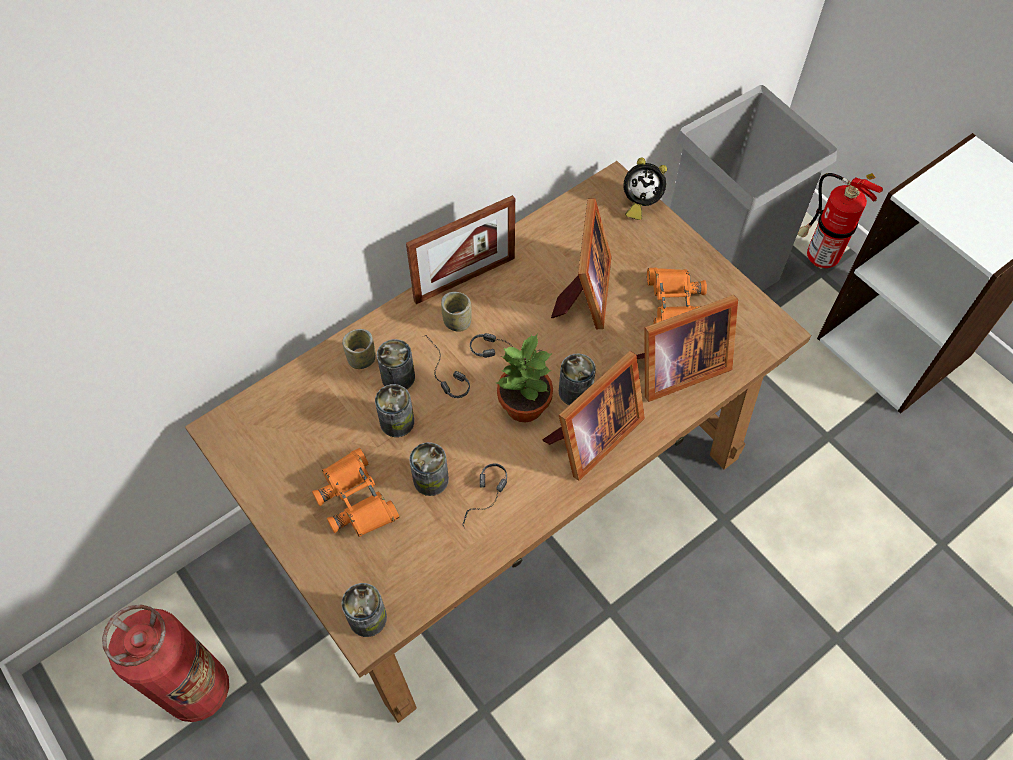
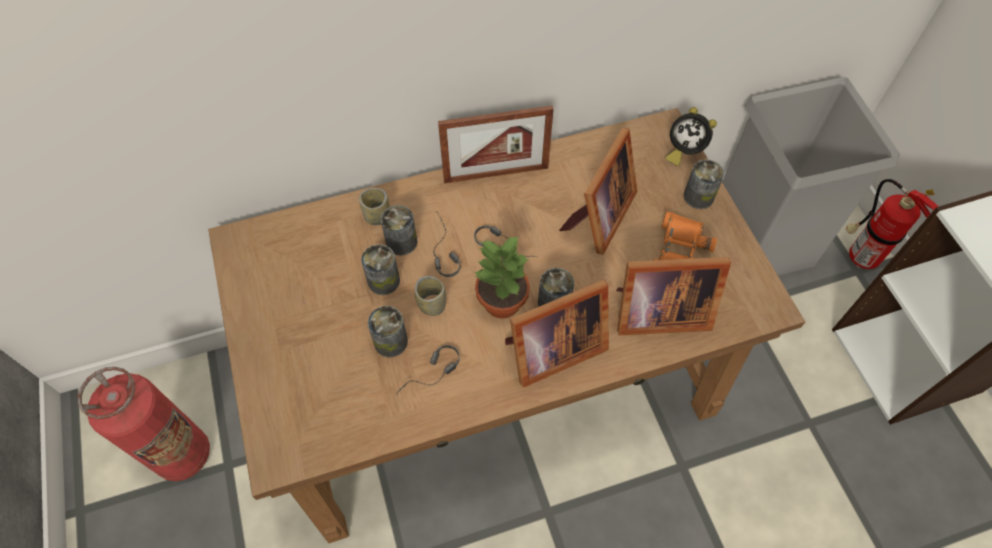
camera: 20 degrees right, 0 degrees up
orange binoculars [312,448,400,537] -> none
can [341,583,387,637] -> can moved to [684,159,724,209]
cup [441,292,472,332] -> cup moved to [415,276,446,316]

